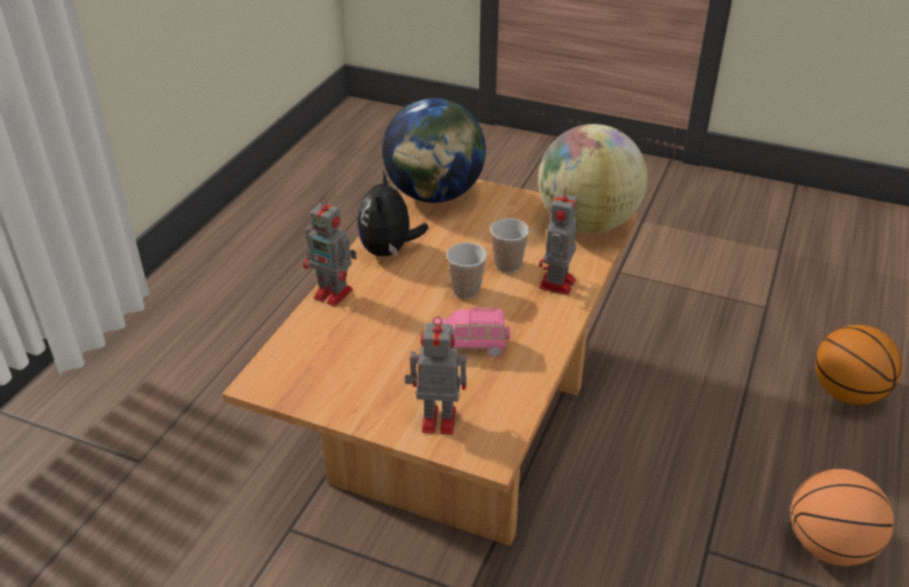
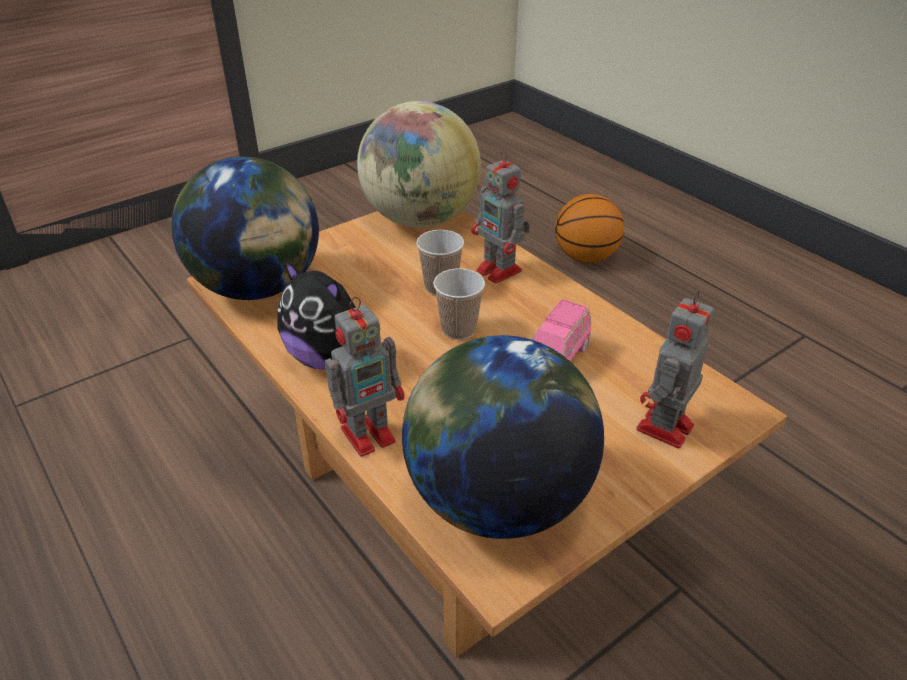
camera: 60 degrees left, 0 degrees up
basketball [790,469,894,566] -> none
none -> globe [402,335,604,539]

